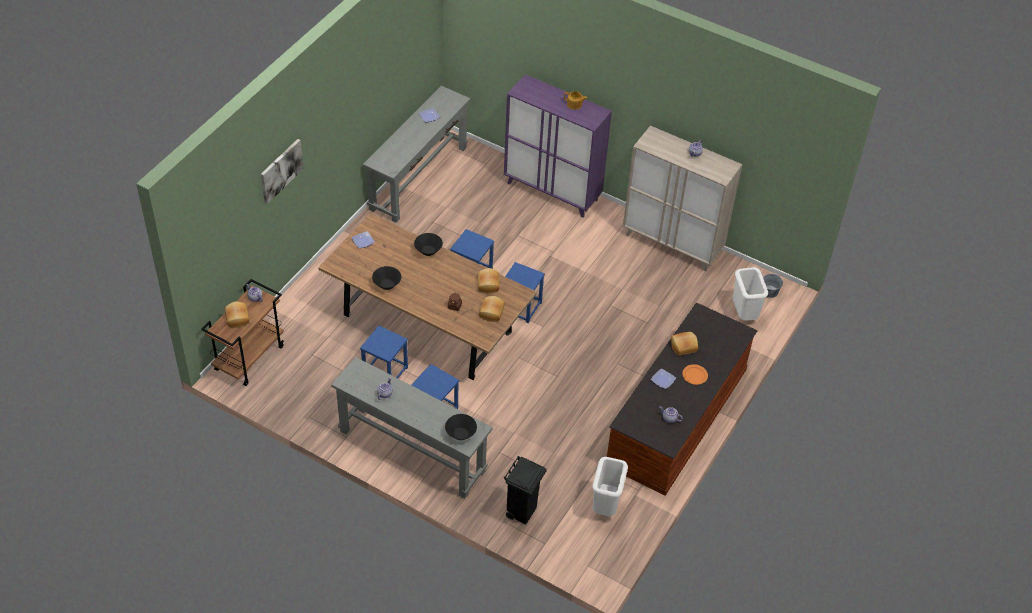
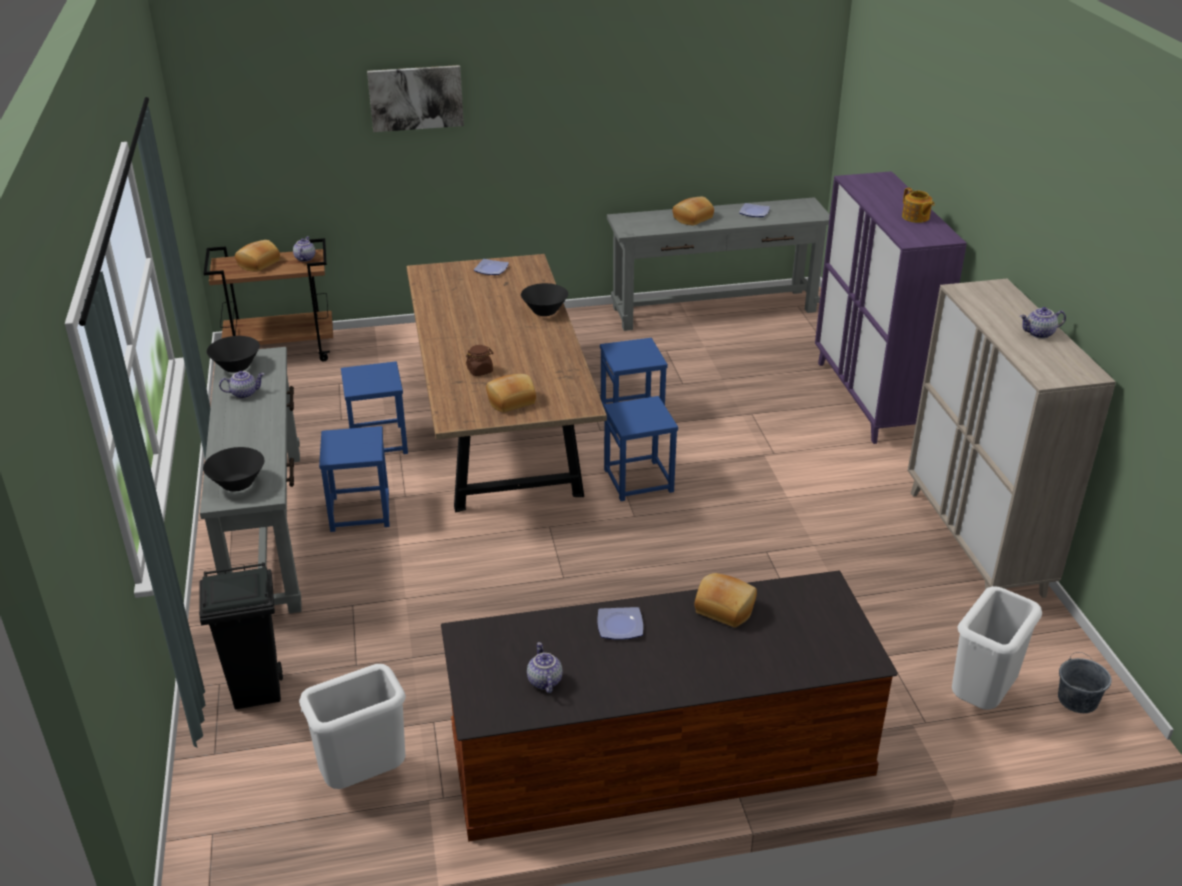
camera: 50 degrees right, 15 degrees down
black bowl [372,266,401,290] -> black bowl moved to [207,336,260,373]
bread [478,268,500,294] -> bread moved to [672,197,714,225]
orange plate [682,364,708,385] -> none

